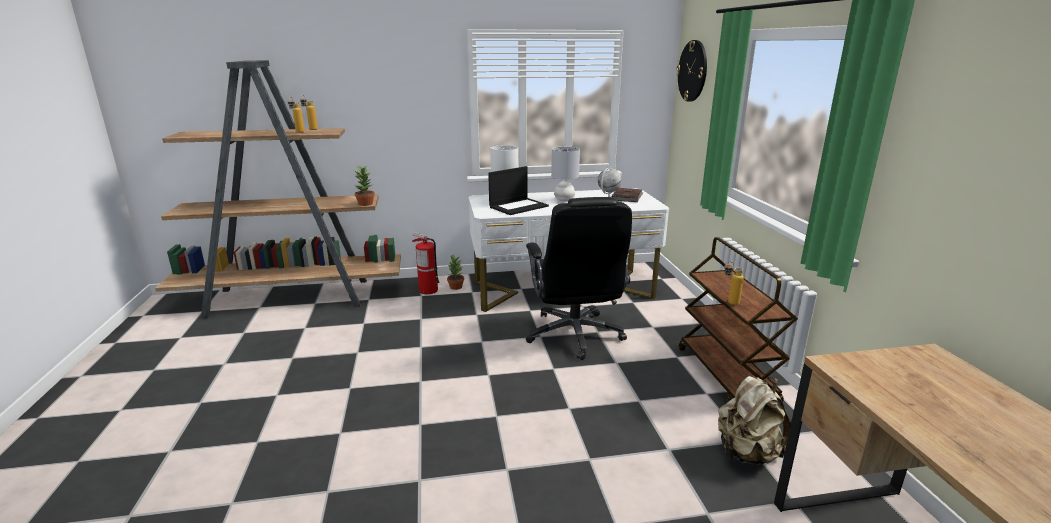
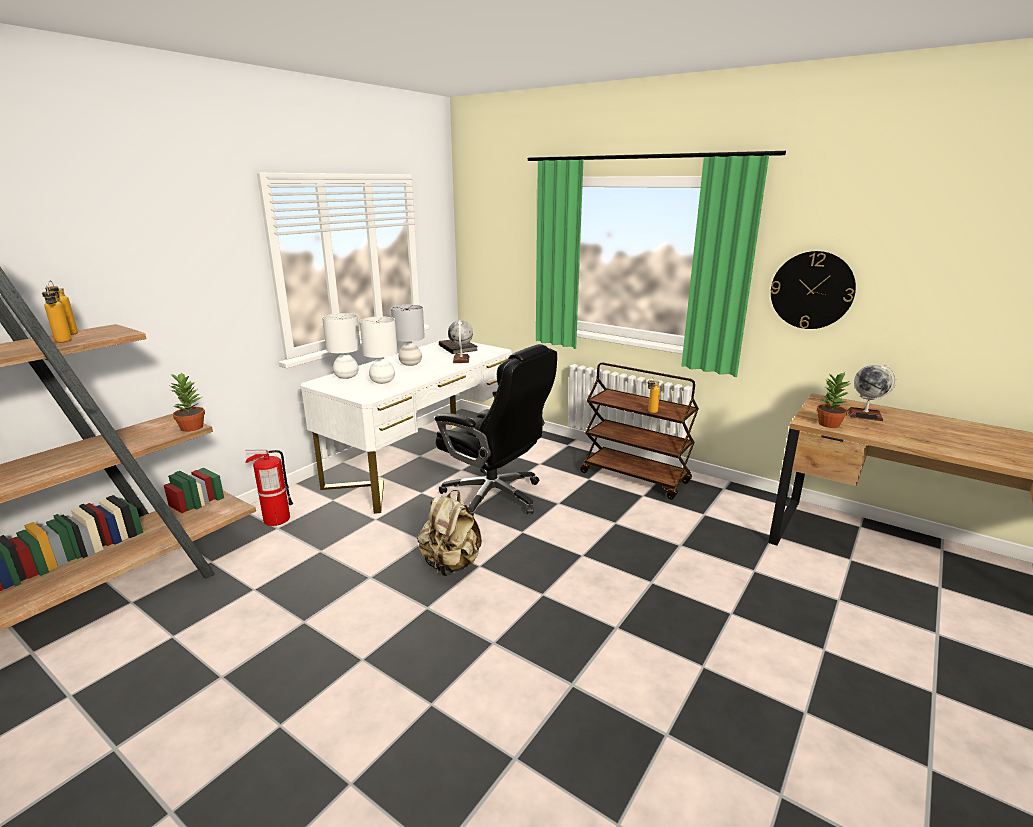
camera: 45 degrees left, 0 degrees up
potted plant [447,254,464,290] -> potted plant moved to [817,372,851,428]
laptop [488,166,549,215] -> white table lamp [360,316,398,384]
wall clock [676,40,707,102] -> wall clock moved to [771,251,856,329]
beige backpack [718,376,791,465] -> beige backpack moved to [417,490,482,576]
none -> globe [847,365,896,421]

